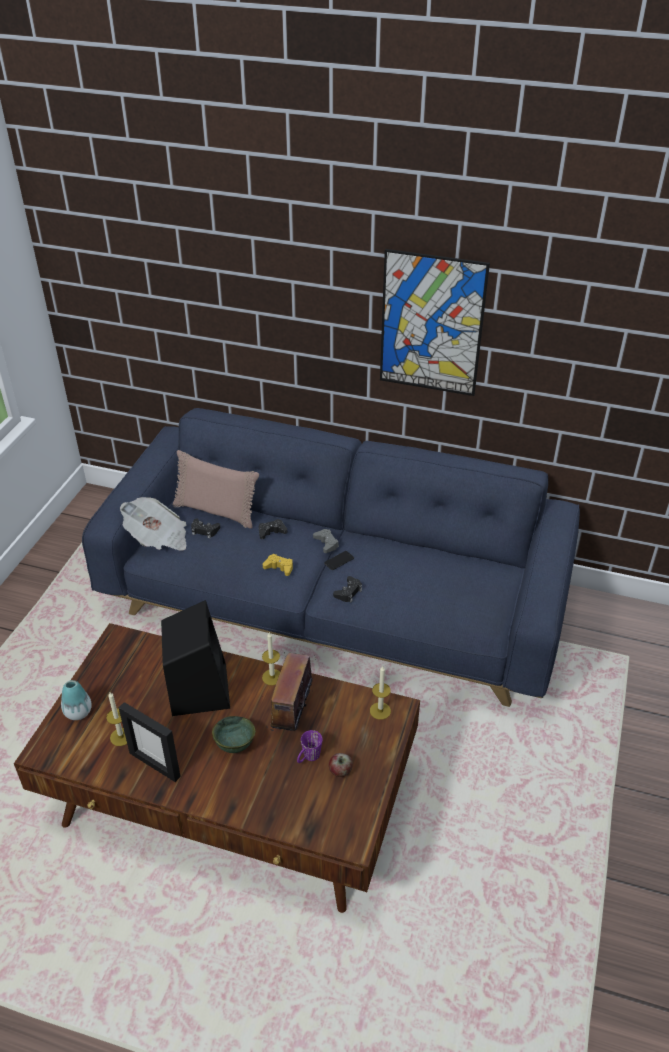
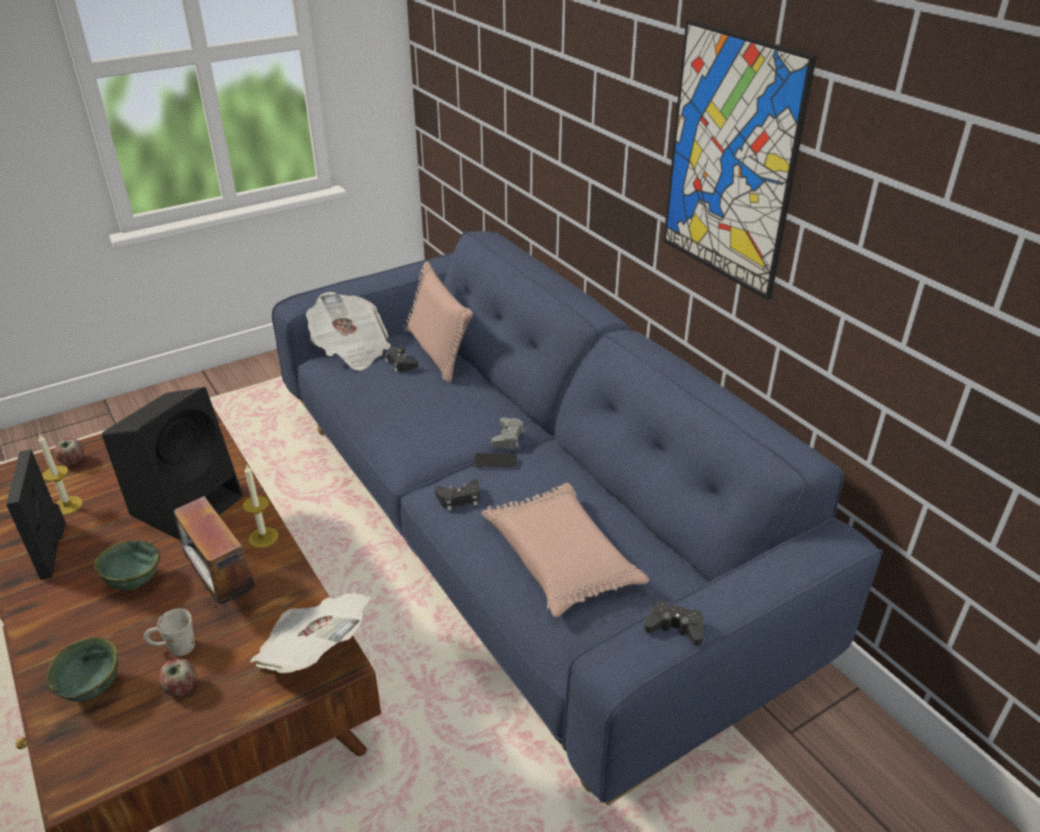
camera: 40 degrees right, 5 degrees down
vase [61,680,92,720] -> apple [54,438,84,466]
black game controller [259,519,287,539] -> black game controller moved to [644,600,703,646]
yellow game controller [263,554,293,576] -> none
radio [266,652,313,731] -> radio turned 90 degrees counterclockwise [174,496,256,608]
purple mug [297,730,323,763] -> white mug [144,609,195,656]
candle [370,666,391,720] -> newspaper [250,592,370,673]
none -> green bowl [46,637,118,701]
none -> beige pillow [482,483,649,617]

